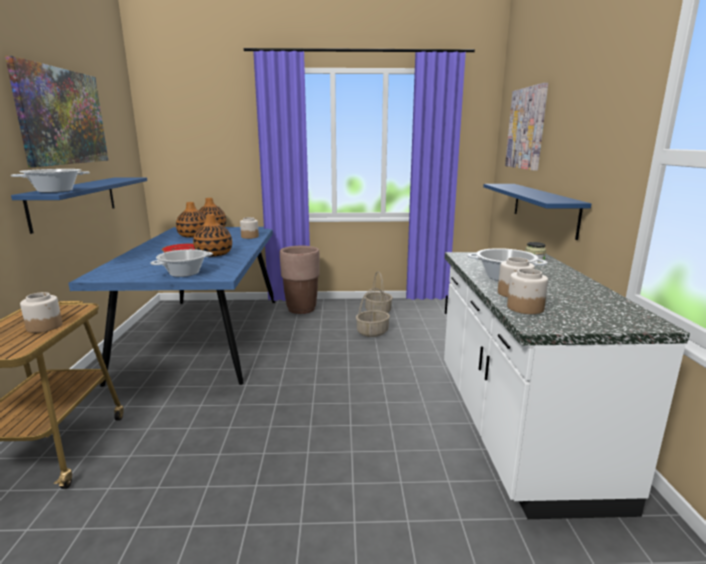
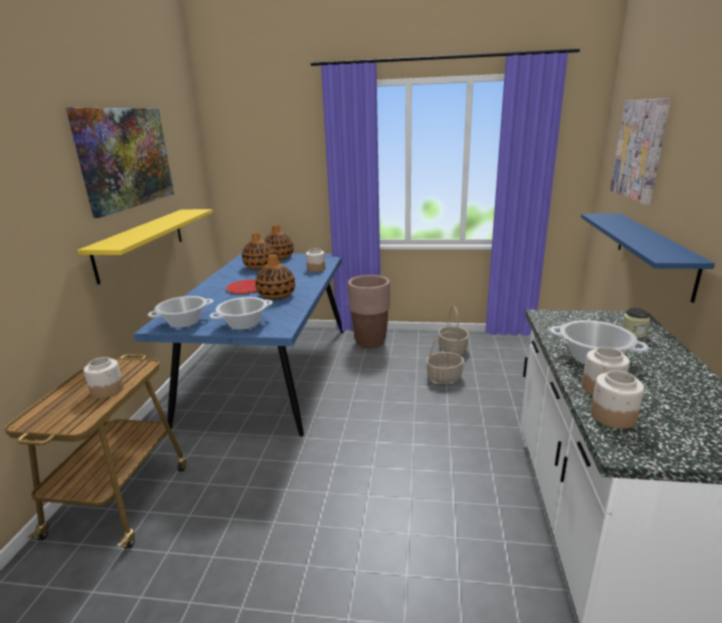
camera: 10 degrees right, 5 degrees up
cooking pot [11,169,90,193] -> cooking pot moved to [148,296,214,328]
blue shelf [11,177,147,234] -> yellow shelf [77,209,213,285]

